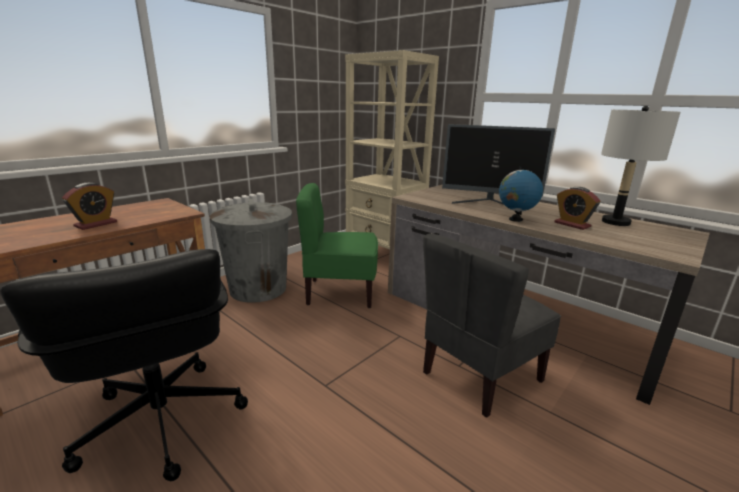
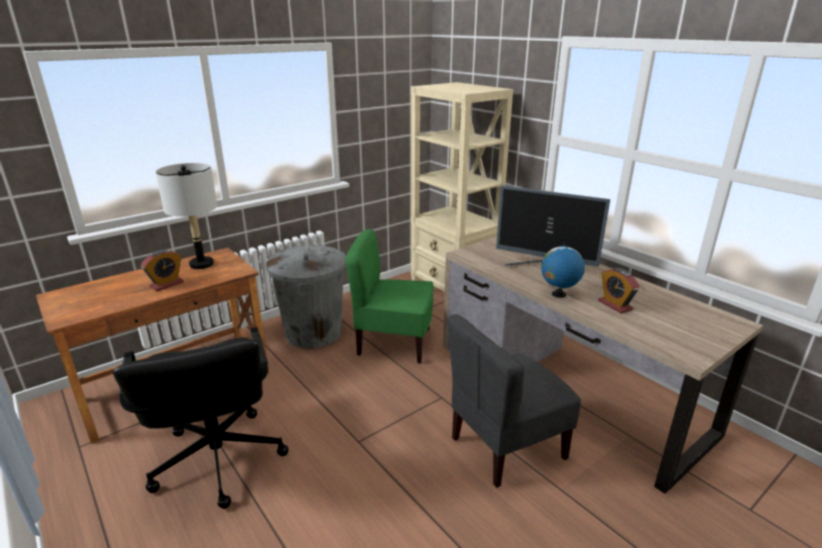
camera: 10 degrees right, 5 degrees up
grey table lamp [601,106,681,226] -> grey table lamp moved to [155,163,218,269]

